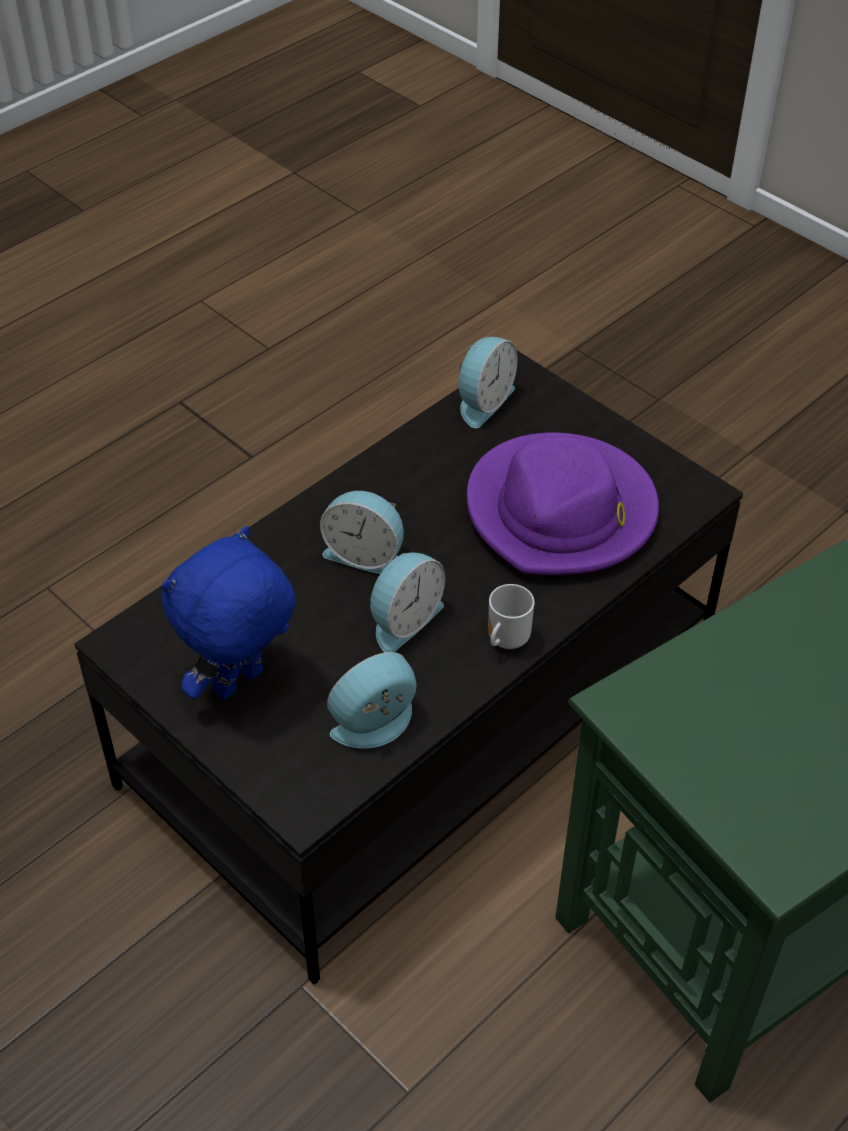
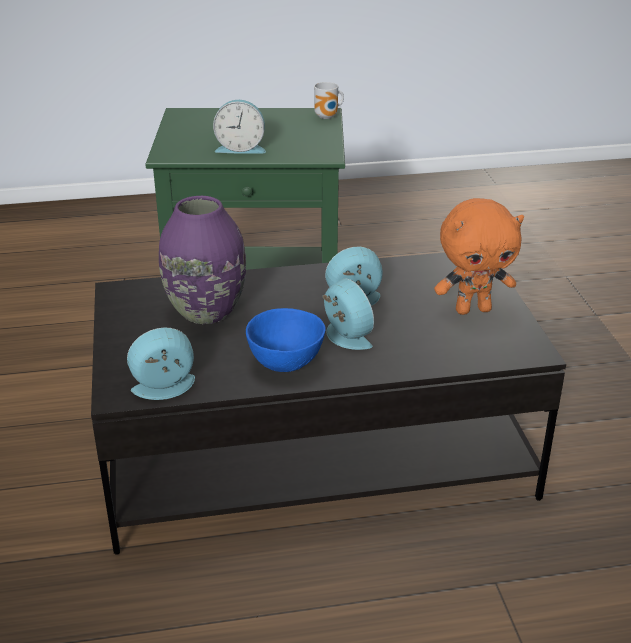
camera: 145 degrees left, 15 degrees down
blue plush toy [162,526,296,700] -> orange plush toy [434,198,524,315]
alarm clock [327,652,416,748] -> alarm clock moved to [213,100,266,154]
purple hat [467,433,659,575] -> purple vase [159,196,246,324]
mug [488,584,535,649] -> mug moved to [314,82,344,119]
none -> blue bowl [246,308,326,372]

